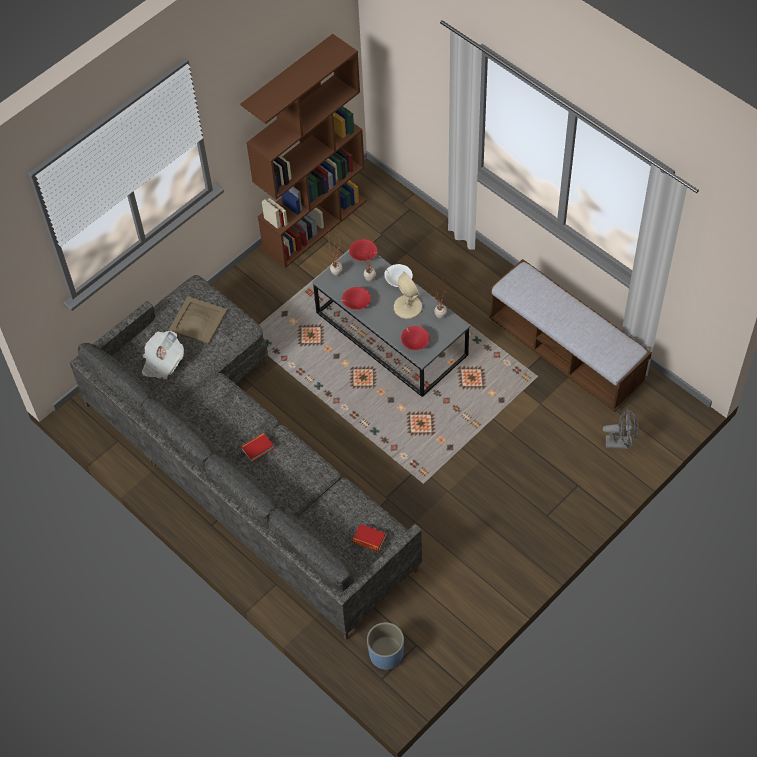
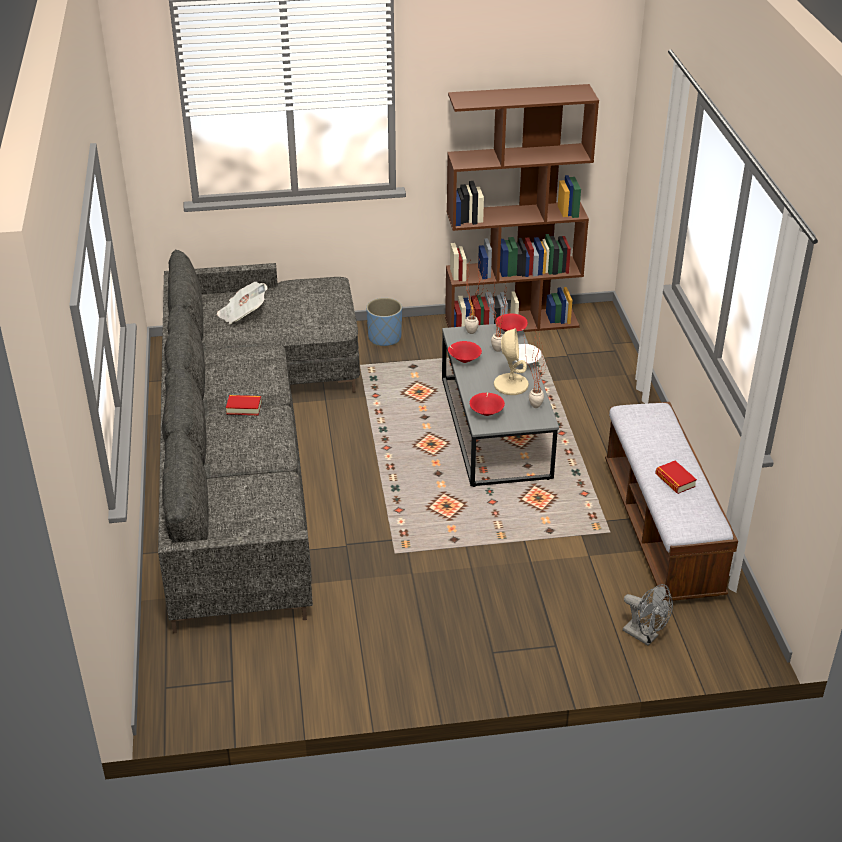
camera: 35 degrees right, 20 degrees down
beige tray [169,296,228,344] -> none
book [352,524,386,552] -> book moved to [655,461,697,494]
blue planter [367,622,404,670] -> blue planter moved to [366,298,402,346]

